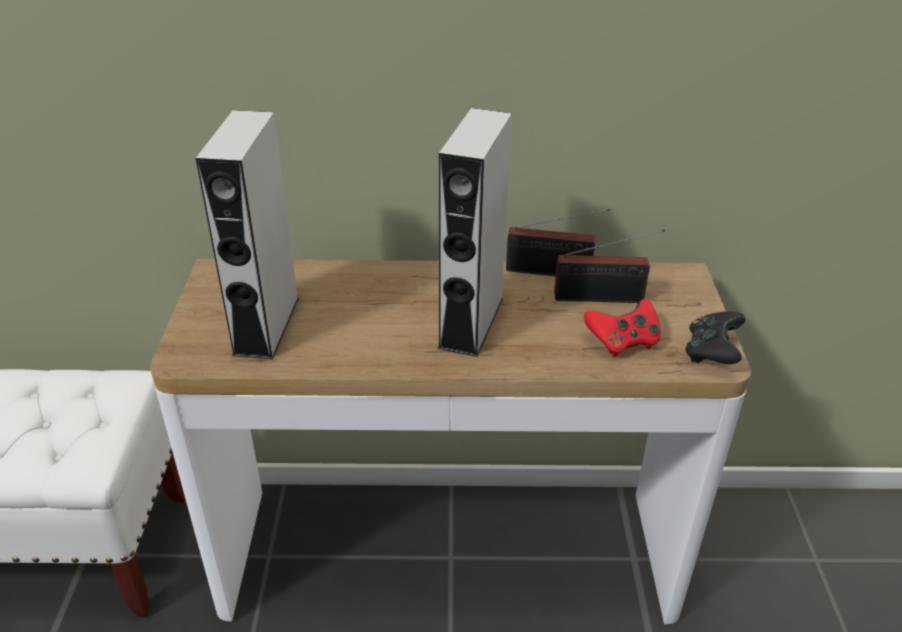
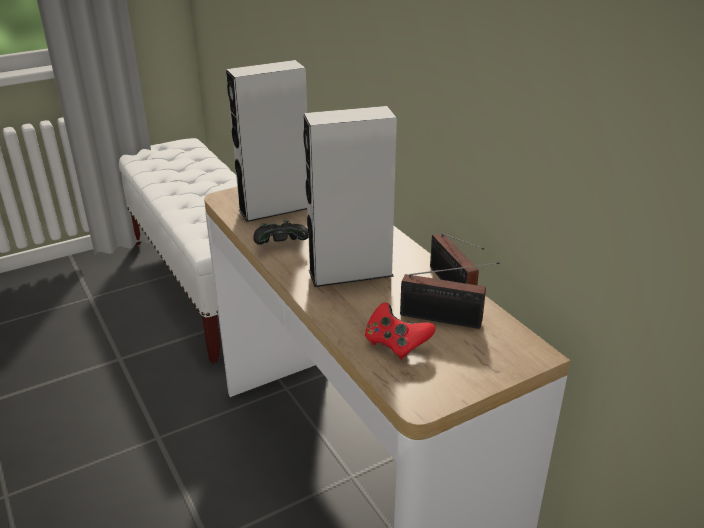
camera: 60 degrees right, 5 degrees down
radio [554,229,665,303] -> radio turned 45 degrees counterclockwise [400,262,499,329]
black game controller [685,311,746,364] -> black game controller moved to [253,220,308,245]

